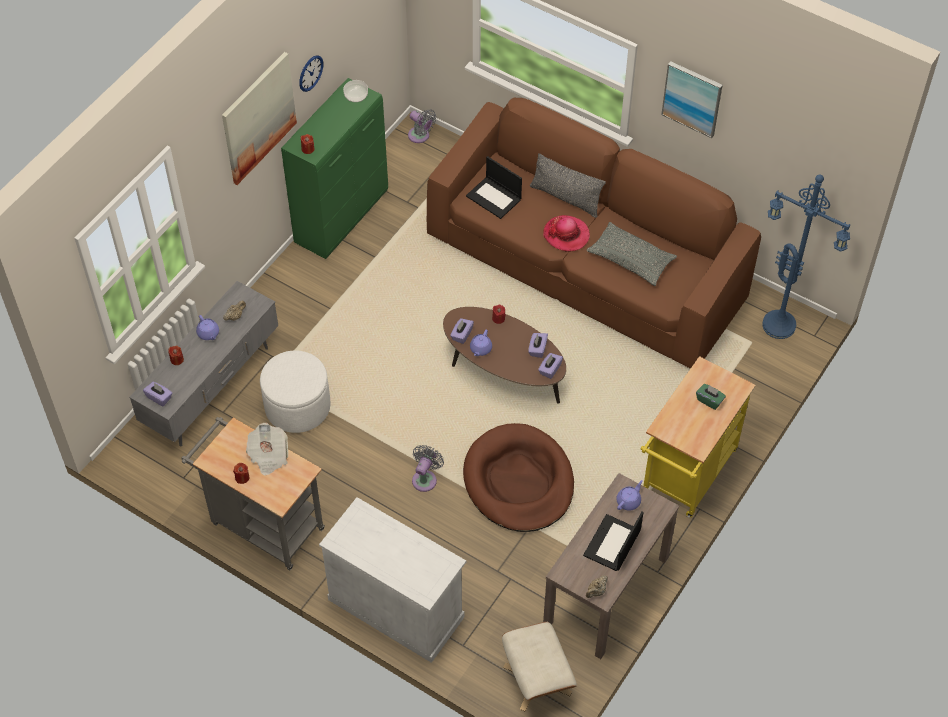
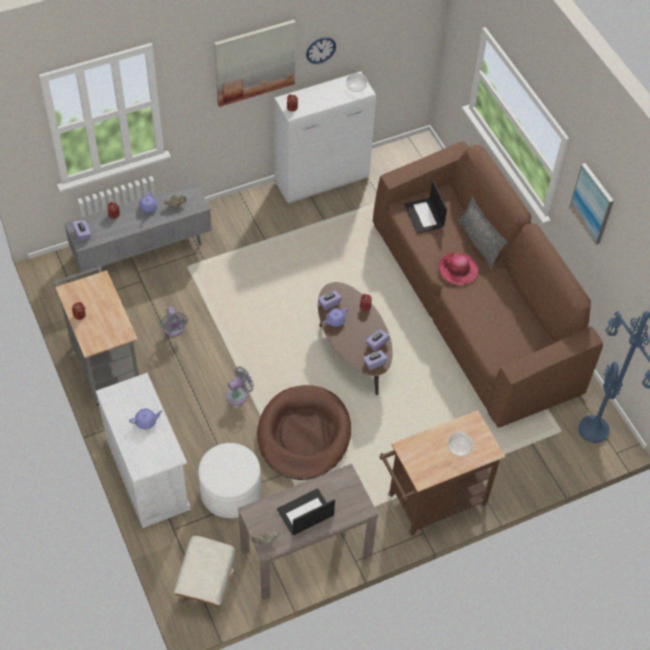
camera: 30 degrees right, 0 degrees up
newspaper [246,423,288,476] -> none
white ottoman [260,350,331,433] -> white ottoman moved to [198,443,261,518]
green cabinet [281,78,388,259] -> white cabinet [274,71,376,204]
grey fan [408,109,436,143] -> grey fan moved to [160,306,188,337]
grey pillow [586,222,677,286] -> none
purple teapot [616,480,643,511] -> purple teapot moved to [129,409,163,429]
yellow cart [641,356,755,517] -> brown cart [379,410,505,535]
green tissue box [696,384,726,410] -> bowl [448,432,473,456]

